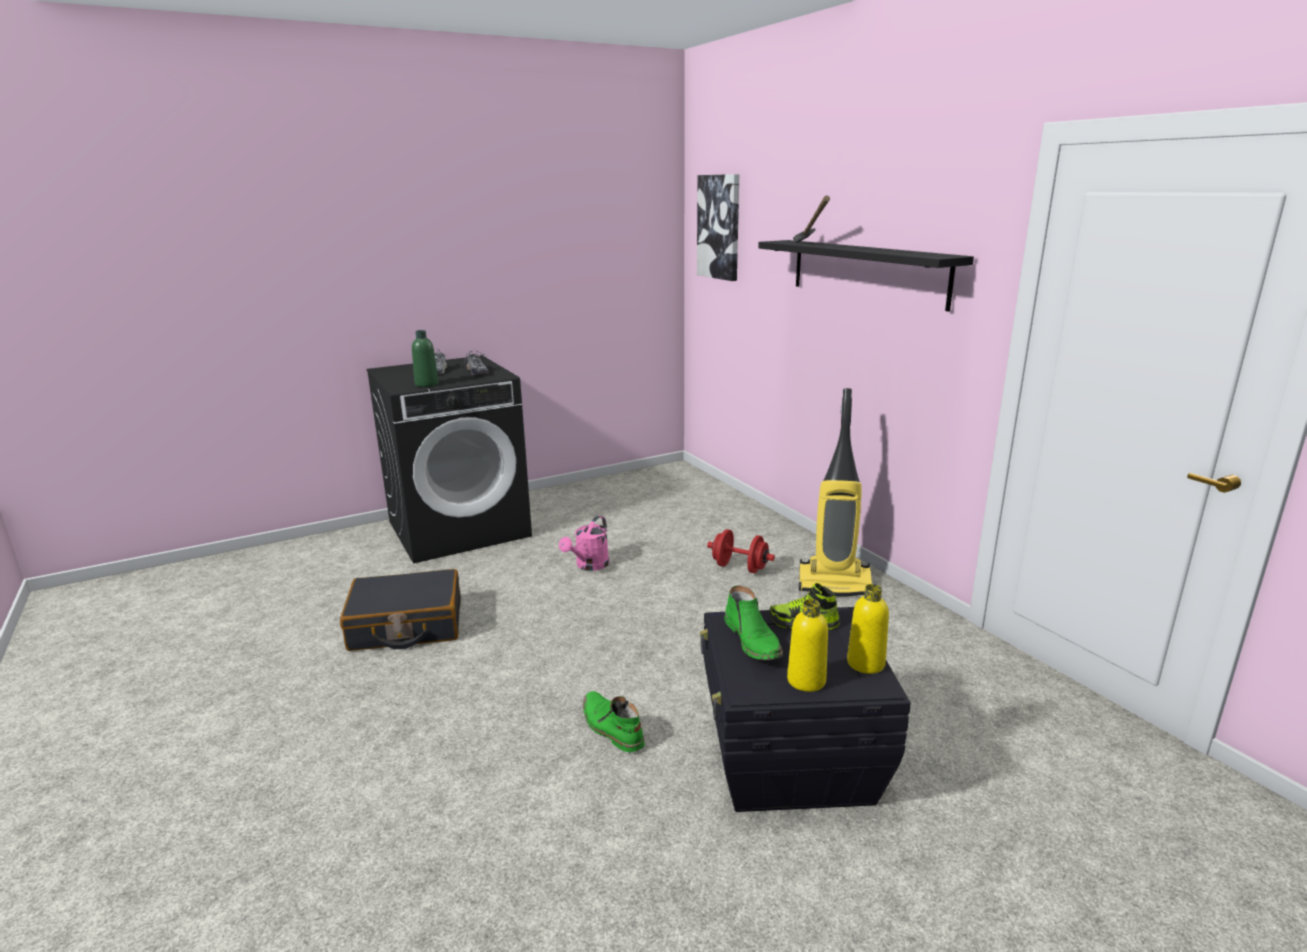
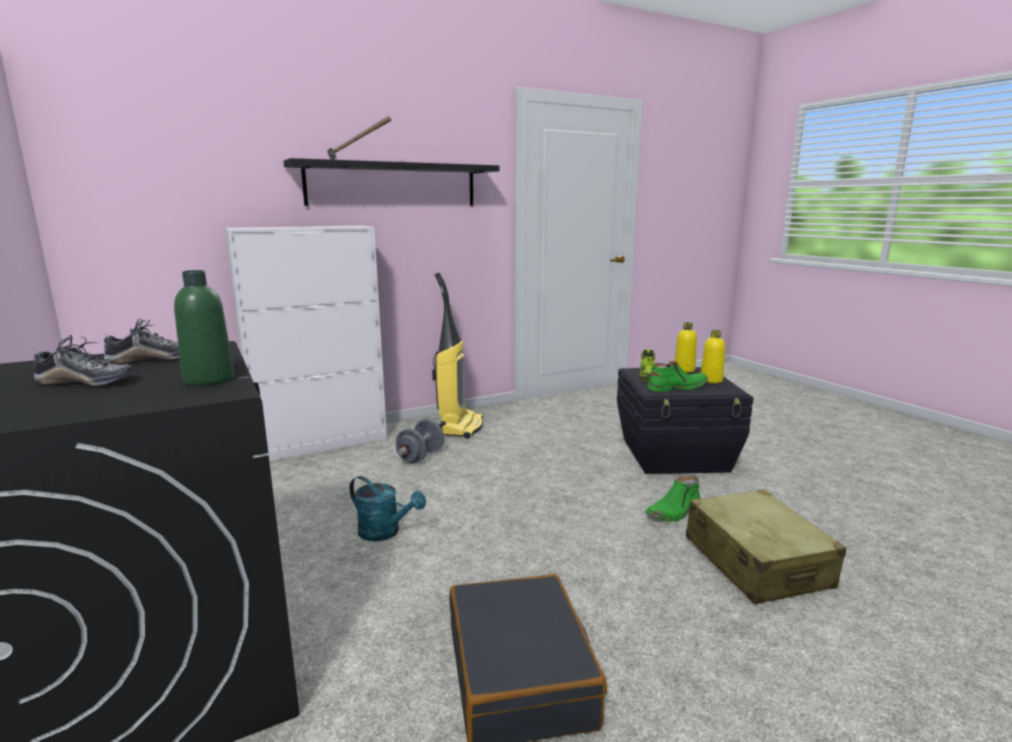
camera: 90 degrees left, 5 degrees down
pink watering can [559,516,609,571] -> turquoise watering can [350,476,426,541]
picture [697,174,739,281] -> none
red dumbbell [707,529,775,573] -> grey dumbbell [396,419,444,464]
none -> white cabinet [225,226,387,461]
none -> beige suitcase [686,489,846,604]

